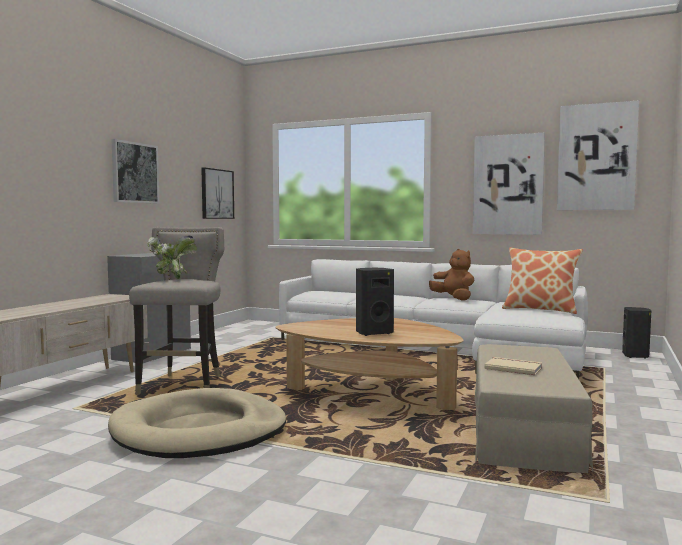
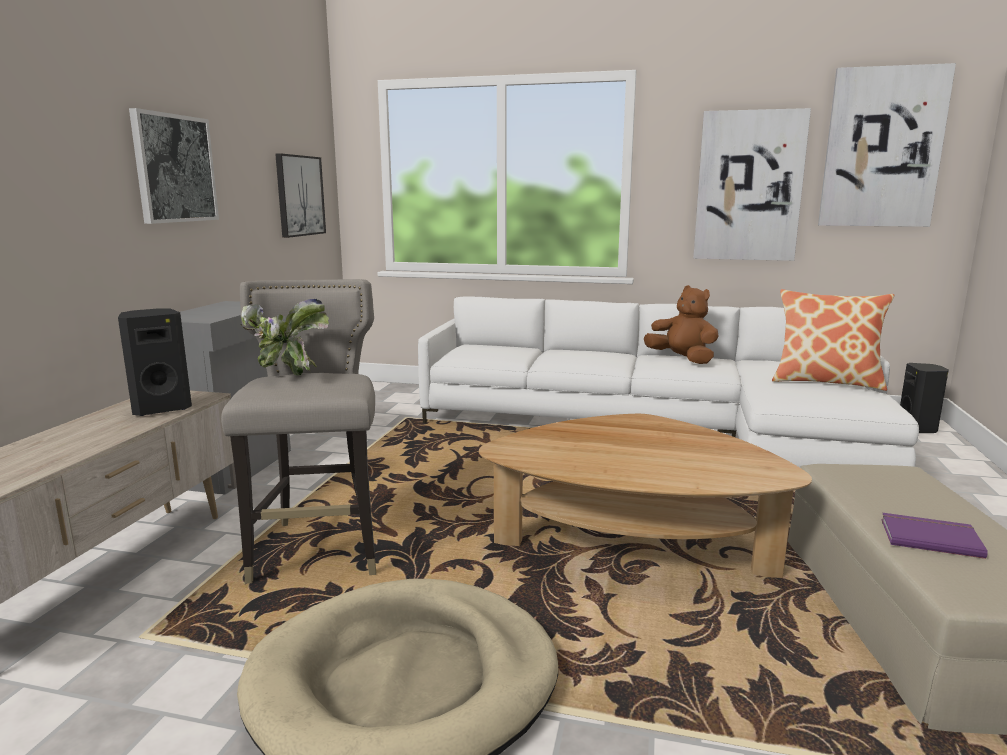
camera: 10 degrees left, 10 degrees up
black speaker [356,268,394,336] -> black speaker moved to [118,308,192,416]
beige book [485,357,542,375] -> purple book [881,513,988,559]

